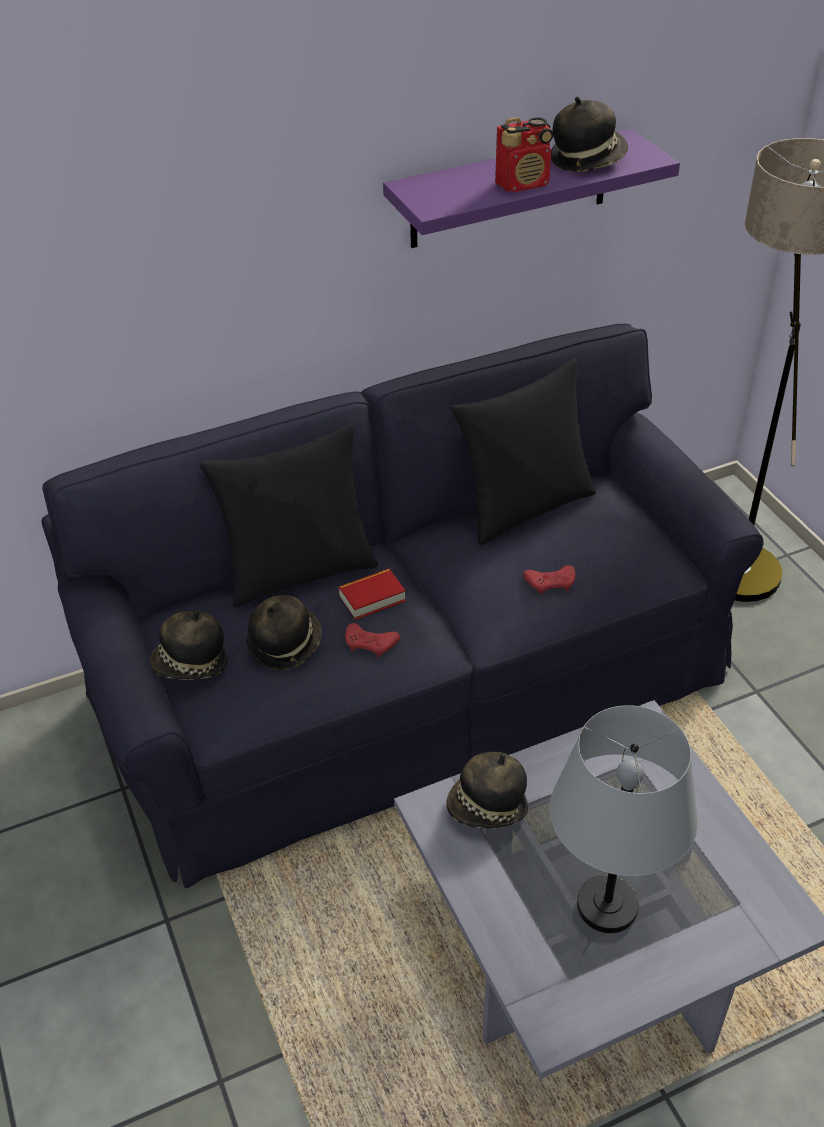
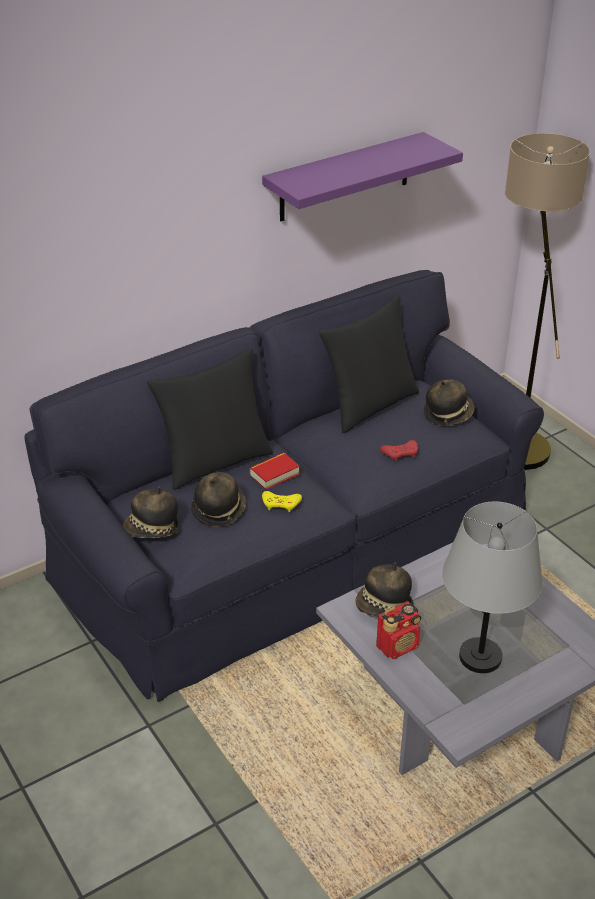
camera: 10 degrees left, 5 degrees down
red game controller [345,623,400,658] -> yellow game controller [262,491,302,512]
radio [495,117,553,192] -> radio moved to [376,601,421,659]
hat [551,96,628,172] -> hat moved to [424,380,475,427]

